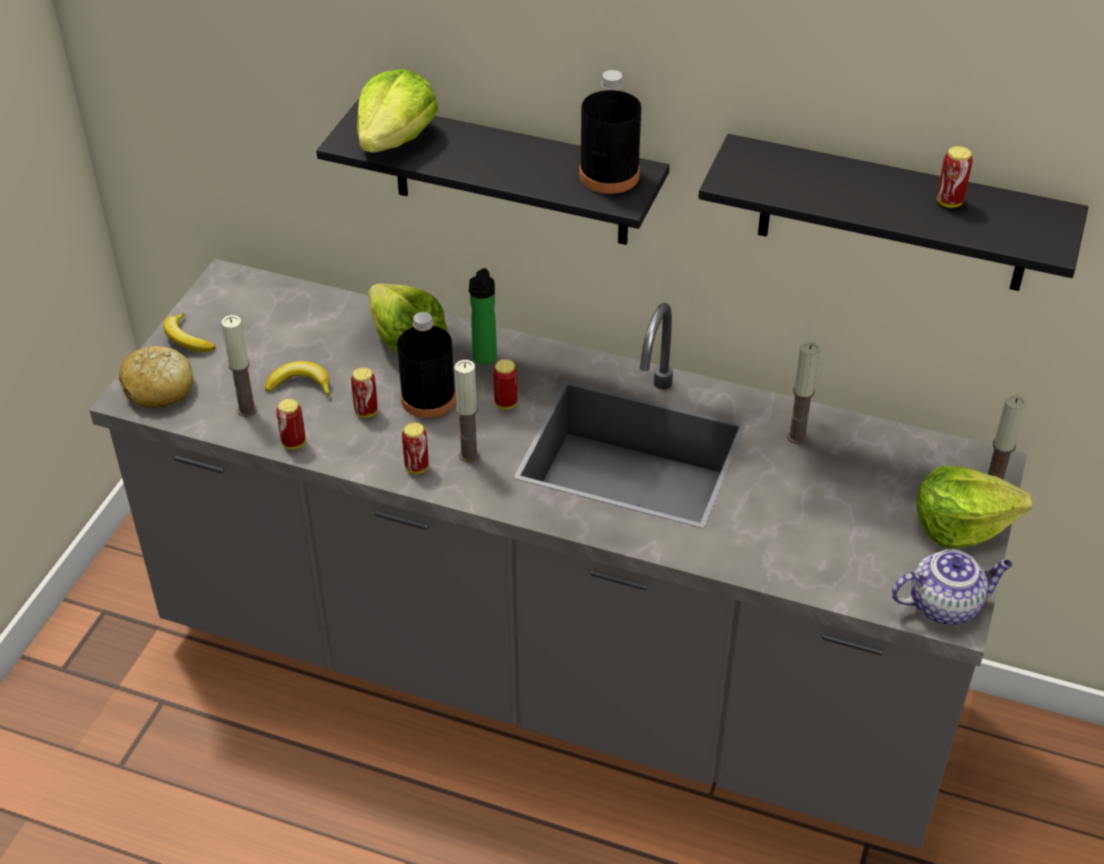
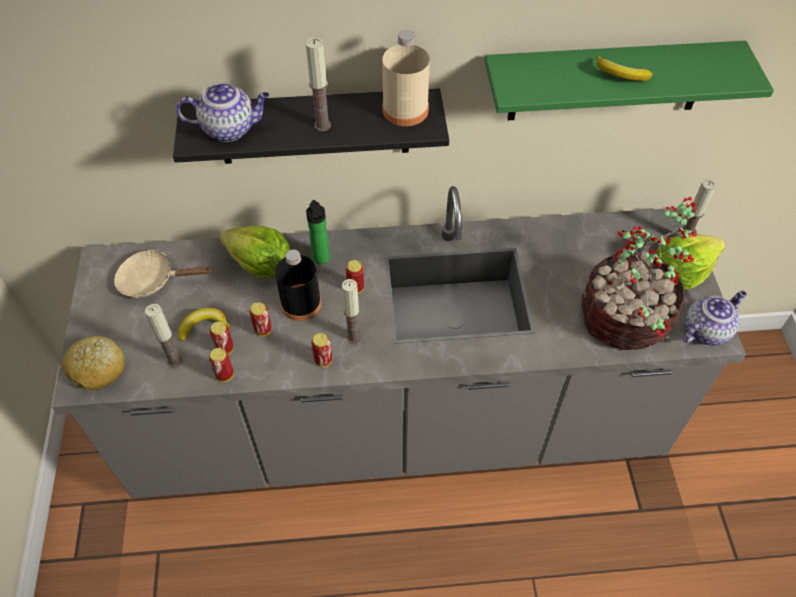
camera: 25 degrees left, 10 degrees up
banana [163,313,216,352] -> banana moved to [596,56,653,81]
lettuce [357,69,438,153] -> teapot [176,82,269,142]
black bottle [579,70,641,194] -> beige bottle [382,30,430,126]
black shelf [698,134,1088,291] -> green shelf [485,41,774,120]
candle [787,342,820,444] -> candle moved to [305,38,331,131]
can [937,146,973,208] -> can moved to [210,321,234,354]
none -> beige frying pan [114,249,213,298]
none -> potted plant [581,197,697,350]

